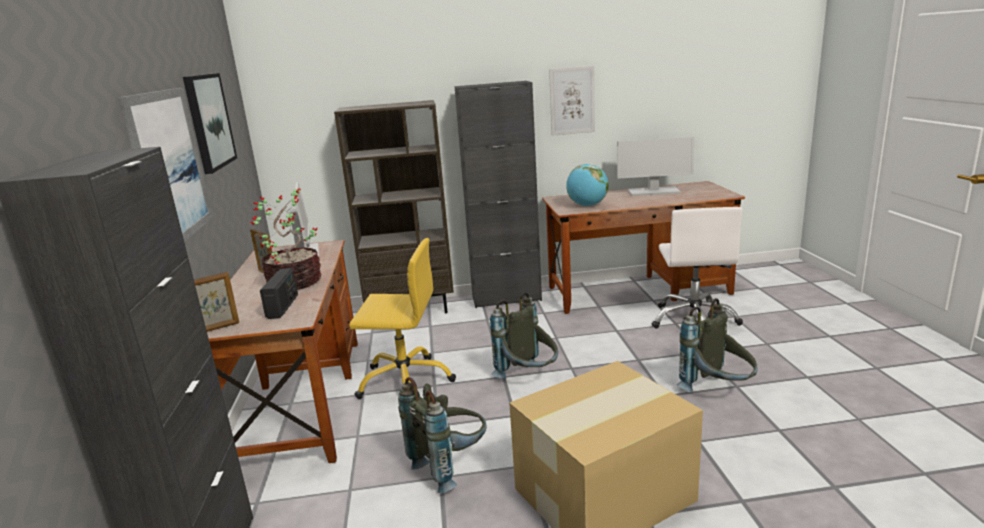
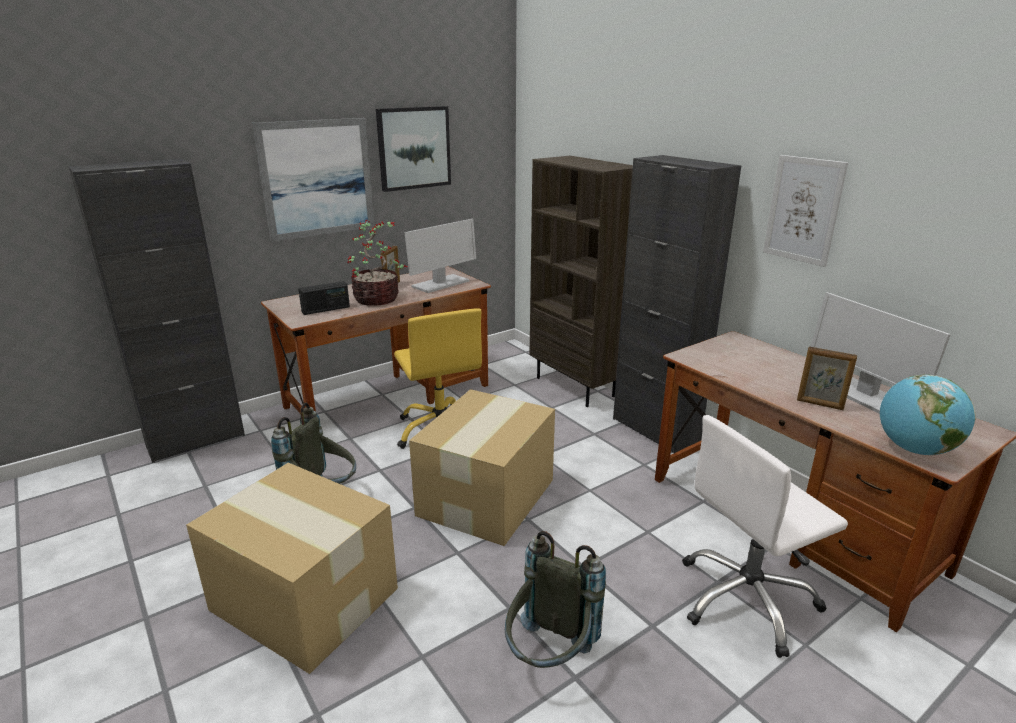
camera: 60 degrees right, 5 degrees up
picture frame [194,272,239,332] -> picture frame moved to [797,347,857,410]
grey backpack [490,292,558,379] -> cardboard box [409,389,555,546]
globe [566,164,609,206] -> globe moved to [880,374,976,455]

